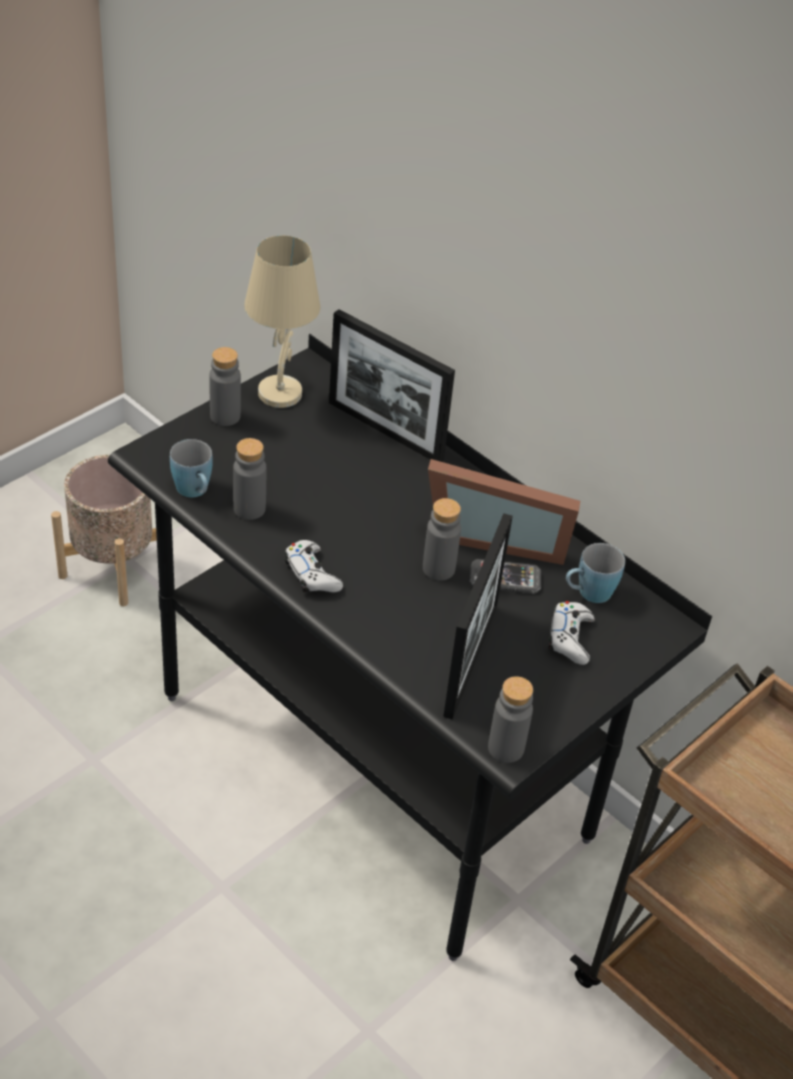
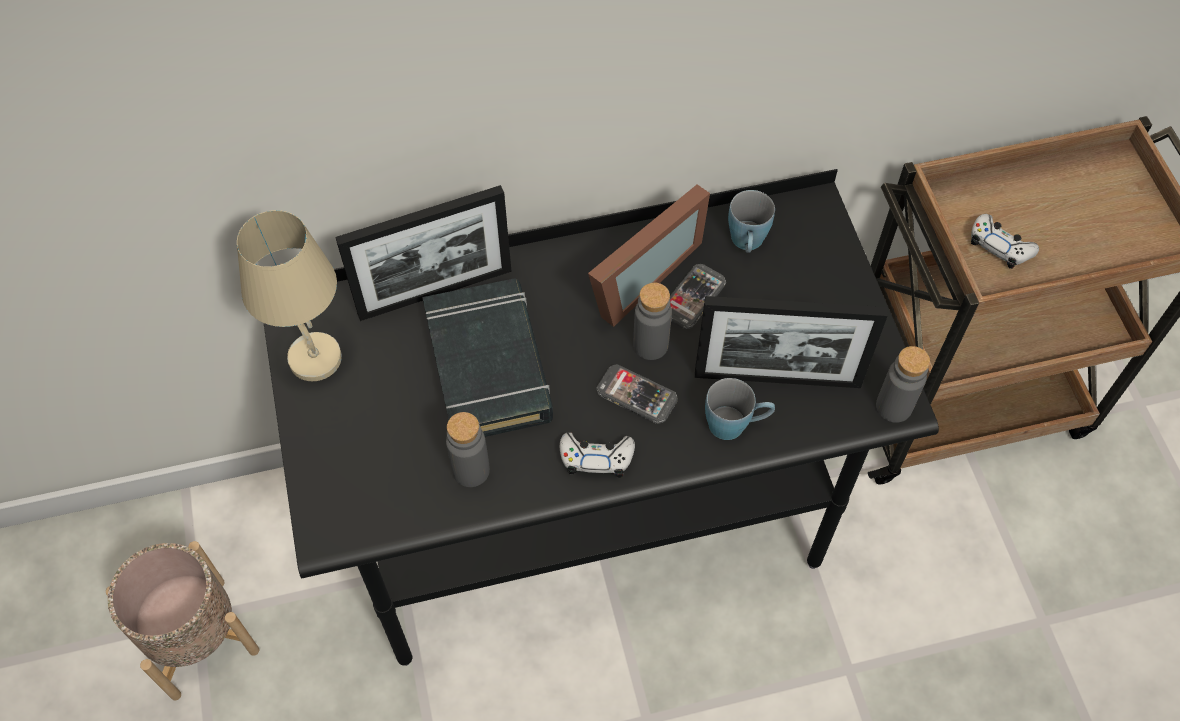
camera: 55 degrees left, 15 degrees up
blue mug [170,439,213,498] -> blue mug moved to [705,378,775,440]
grey bottle [209,347,241,426] -> none
picture frame [443,513,513,720] -> picture frame turned 135 degrees clockwise [695,296,888,388]
white game controller [548,601,595,665] -> white game controller moved to [971,214,1039,269]
none -> black book [422,279,553,437]
none -> phone [597,364,678,424]

